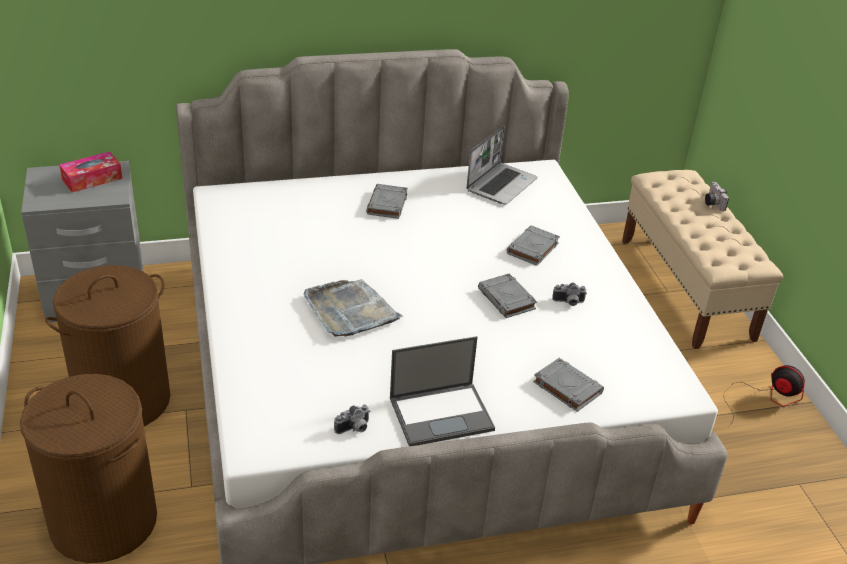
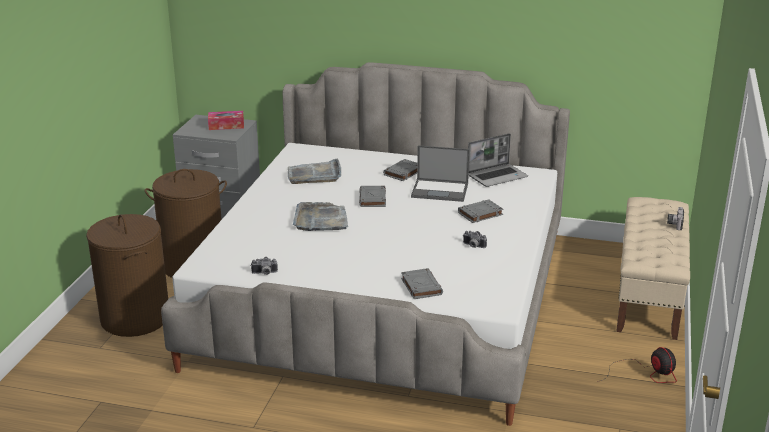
camera: 30 degrees right, 10 degrees down
laptop [390,336,495,446] -> laptop moved to [411,145,470,202]
grey book [478,273,537,318] -> grey book moved to [359,186,386,207]
none -> grey tray [288,158,341,184]

